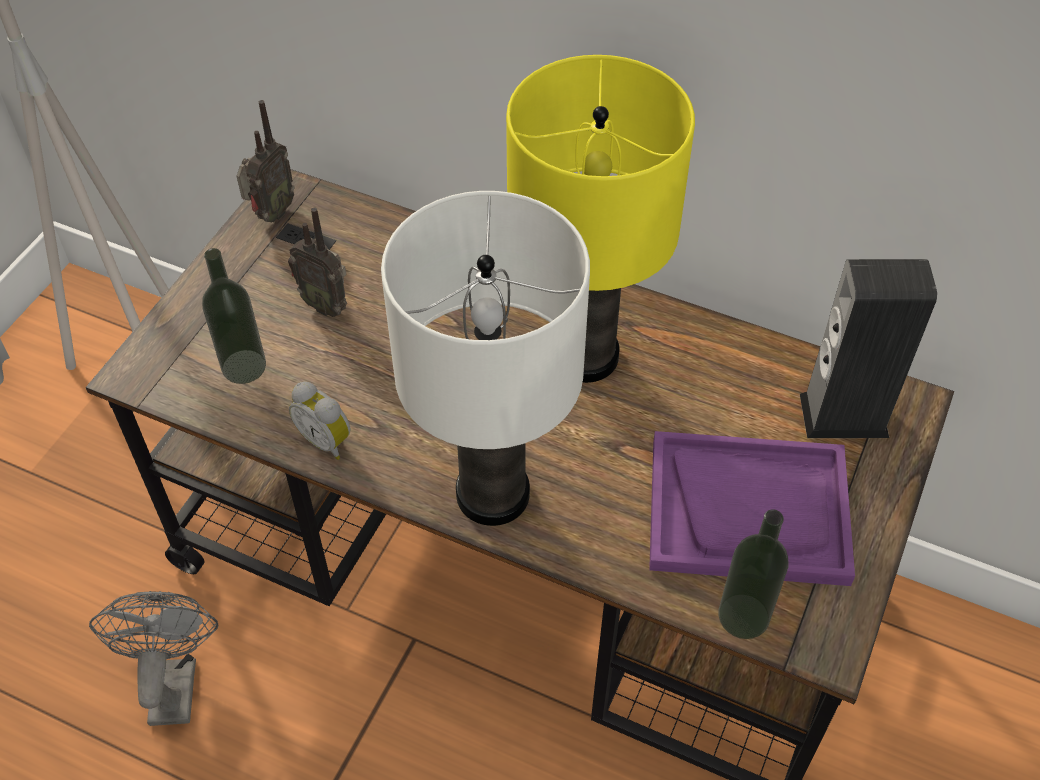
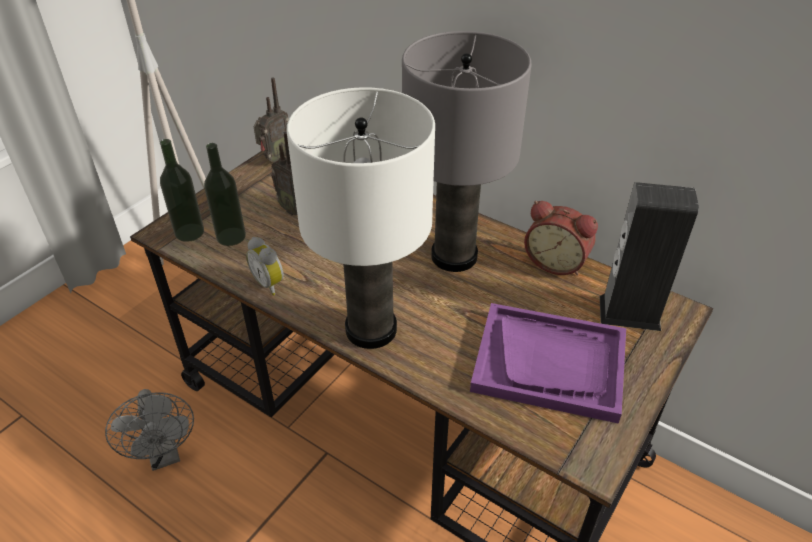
camera: 10 degrees right, 10 degrees down
grey fan [89,591,218,726] -> grey fan turned 150 degrees clockwise [105,389,194,471]
yellow table lamp [506,55,695,383] -> grey table lamp [402,31,532,272]
bottle [718,509,788,639] -> bottle moved to [160,139,204,242]
none -> alarm clock [524,201,598,275]

